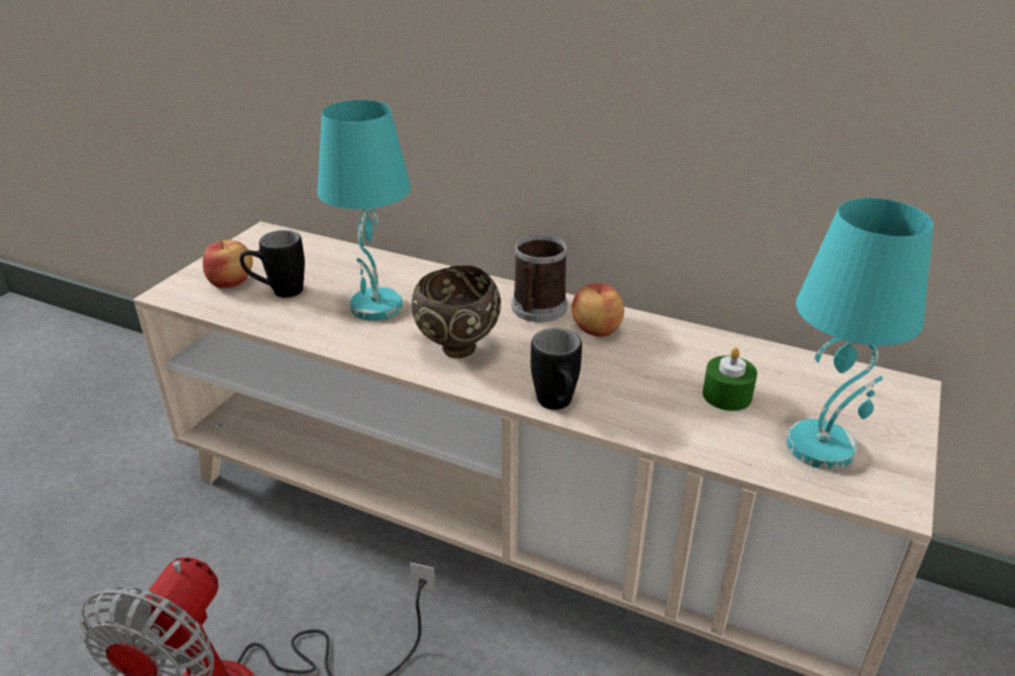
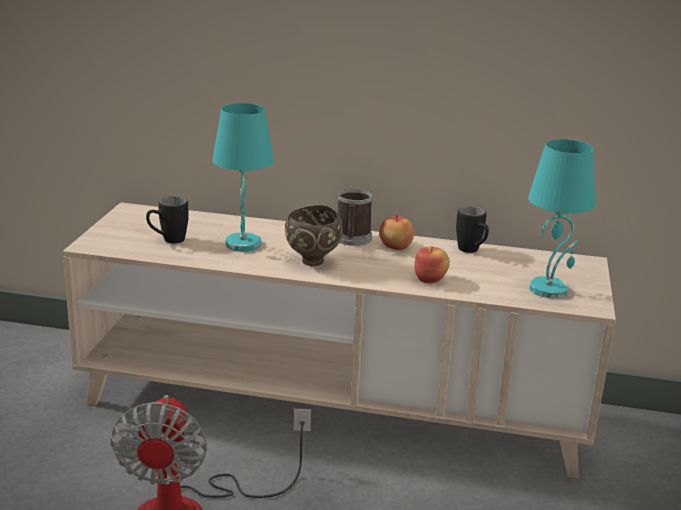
camera: 15 degrees left, 10 degrees down
apple [203,240,253,288] -> apple moved to [414,246,450,283]
black mug [531,328,582,410] -> black mug moved to [456,206,489,253]
green candle [703,347,757,411] -> none

